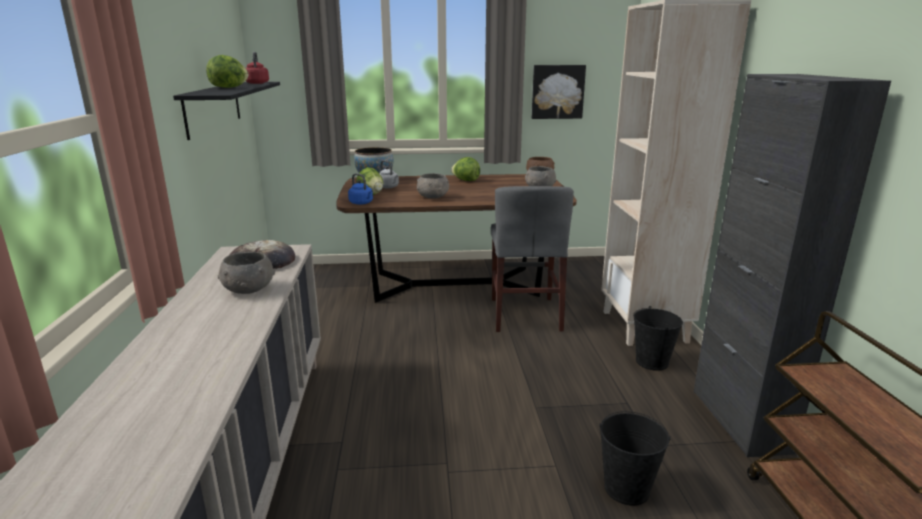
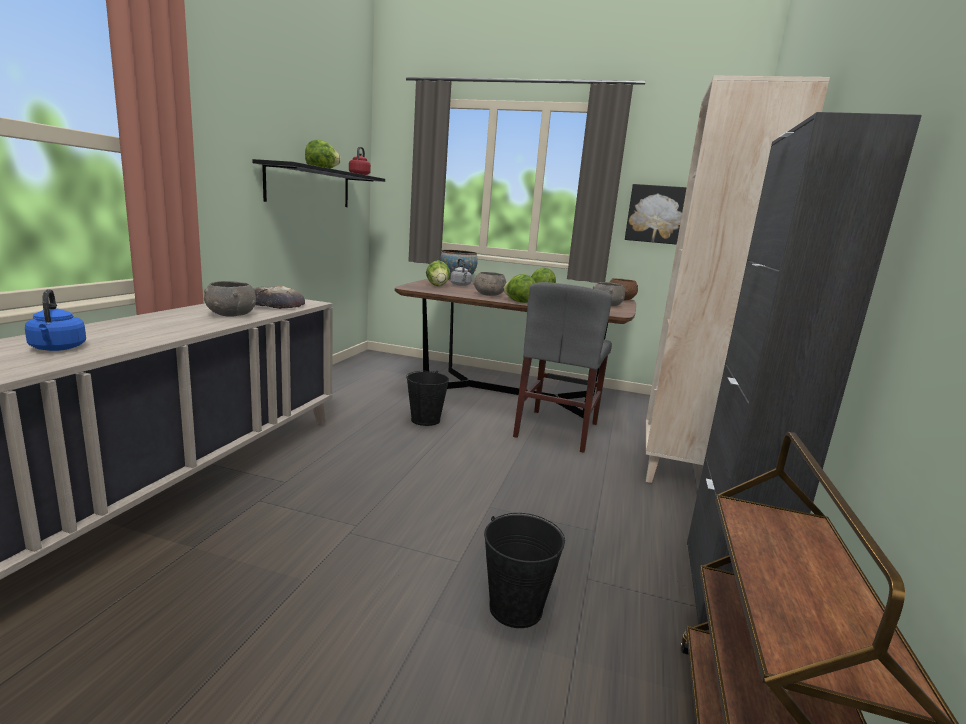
camera: 20 degrees right, 5 degrees down
blue kettle [348,173,373,205] -> blue kettle moved to [25,289,86,351]
black bucket [633,306,683,371] -> black bucket moved to [406,371,449,426]
none -> lettuce [504,274,536,303]

